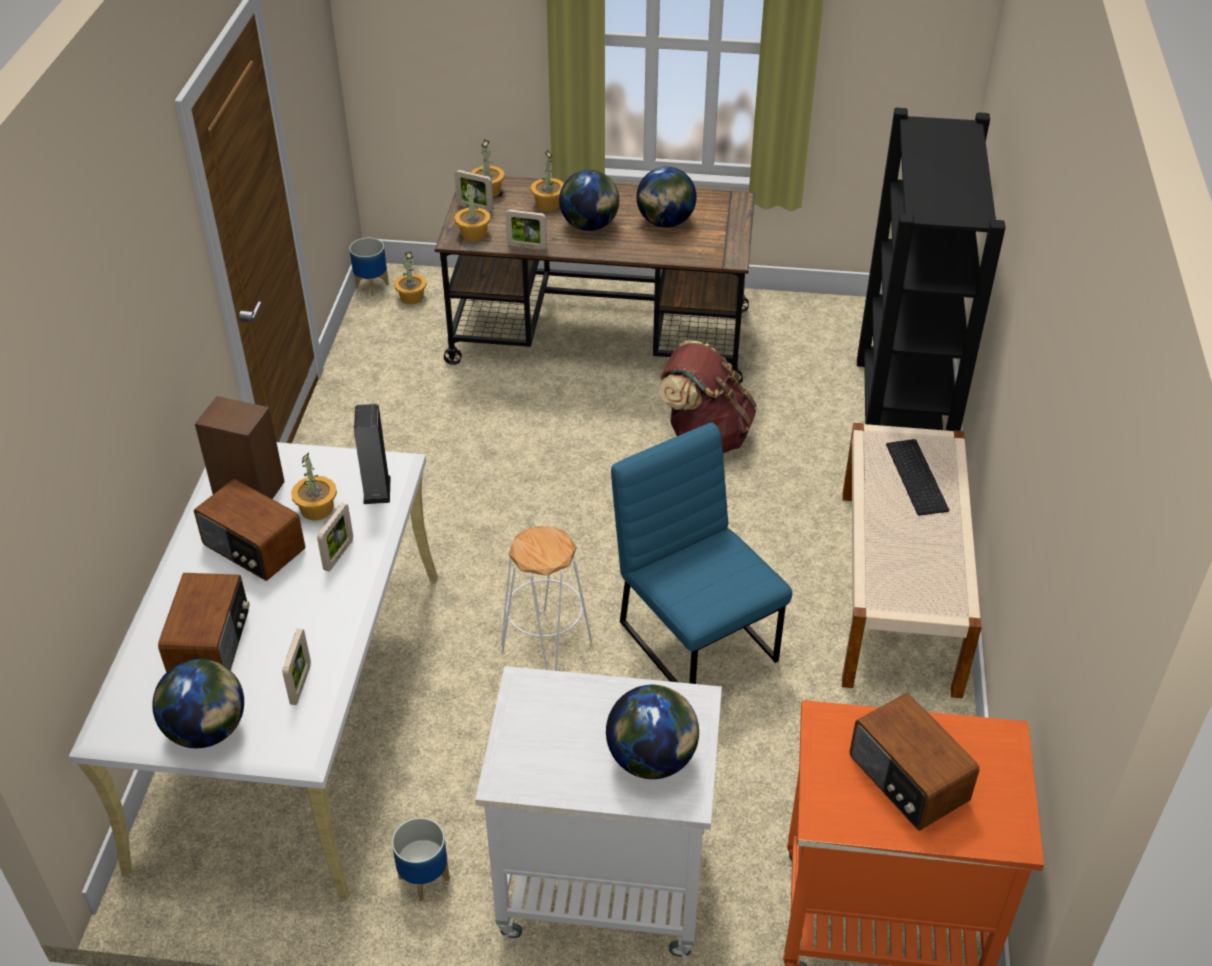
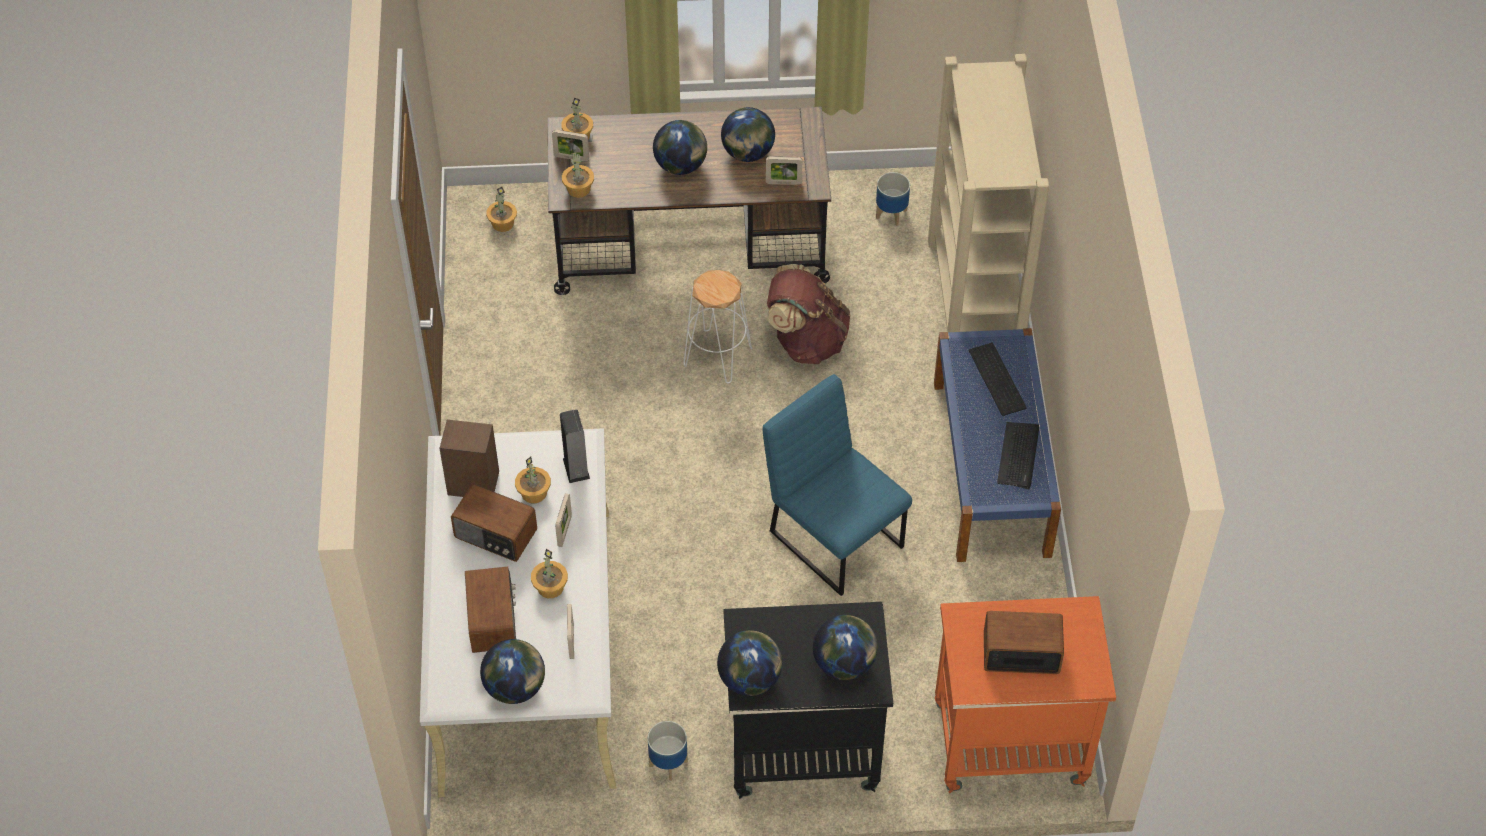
camera: 10 degrees left, 10 degrees up
planter [349,238,389,296] -> planter moved to [876,172,910,226]
white cart [475,666,722,960] -> black cart [723,602,893,799]
white stool [501,526,592,671] -> white stool moved to [683,270,752,383]
picture frame [505,209,547,250] -> picture frame moved to [766,157,803,185]
potted plant [530,150,564,211] -> potted plant moved to [531,549,568,599]
beige bench [842,423,982,698] -> blue bench [934,328,1061,562]
radio [850,693,980,831] -> radio turned 135 degrees clockwise [984,611,1064,674]
black bookcase [857,108,1005,482] -> beige bookcase [928,54,1049,369]
none -> globe [717,630,782,696]
none -> keyboard [997,422,1039,489]

